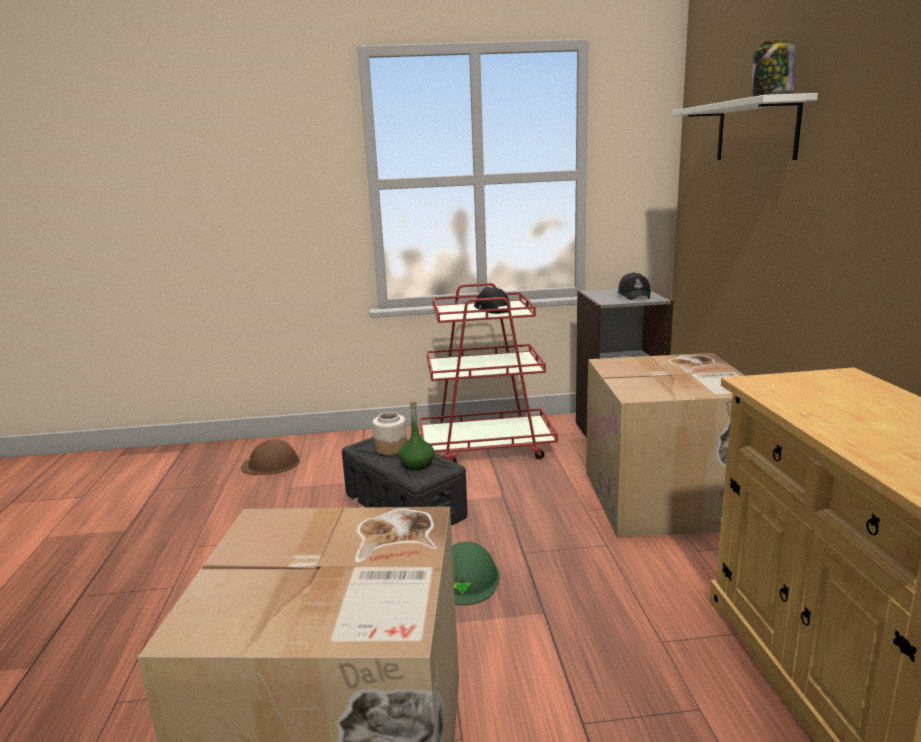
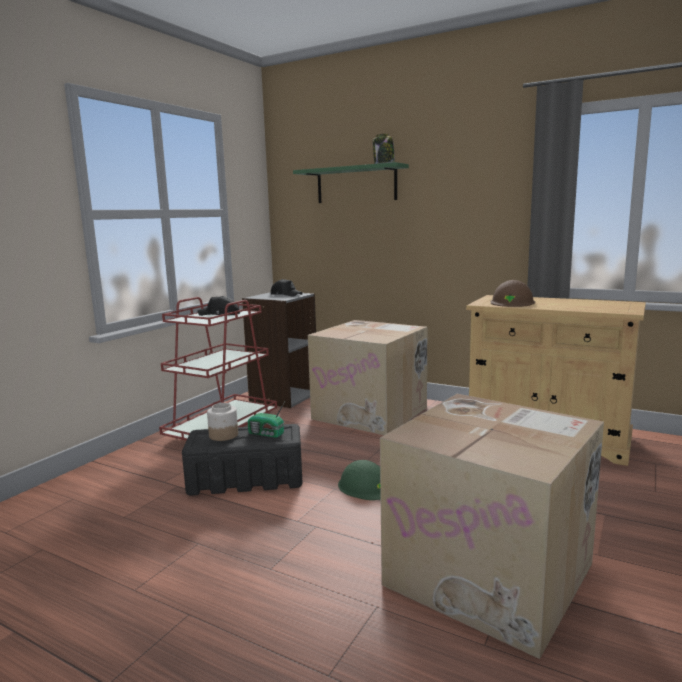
camera: 55 degrees left, 5 degrees down
brown hard hat [241,440,300,475] -> brown hard hat moved to [490,280,535,307]
green bottle [399,400,434,470] -> radio [248,402,285,438]
white shelf [672,93,818,160] -> green shelf [293,162,409,203]

